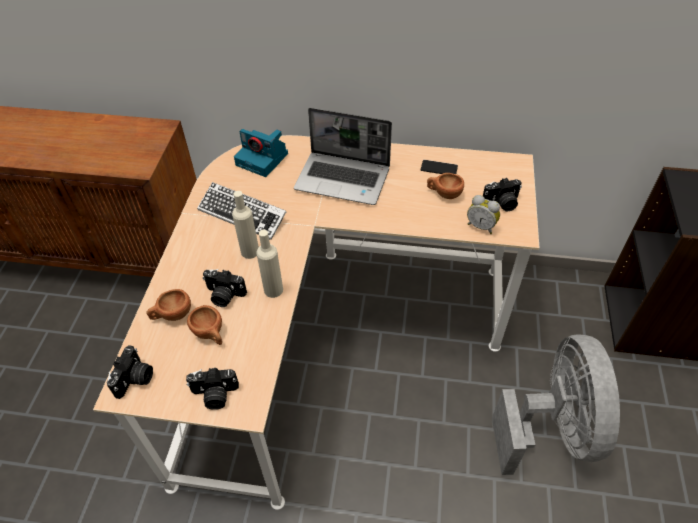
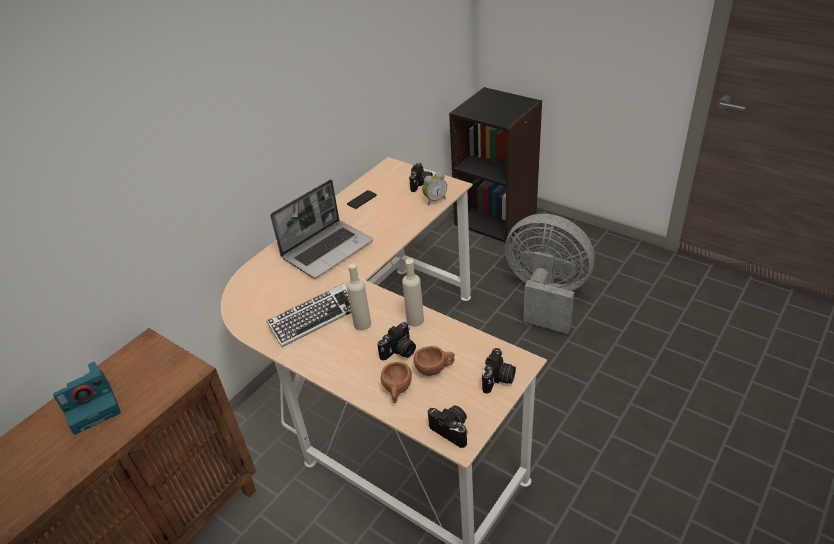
camera: 60 degrees left, 10 degrees down
camera [234,129,288,177] -> camera moved to [53,362,121,435]
brown cup [427,173,464,199] -> none

